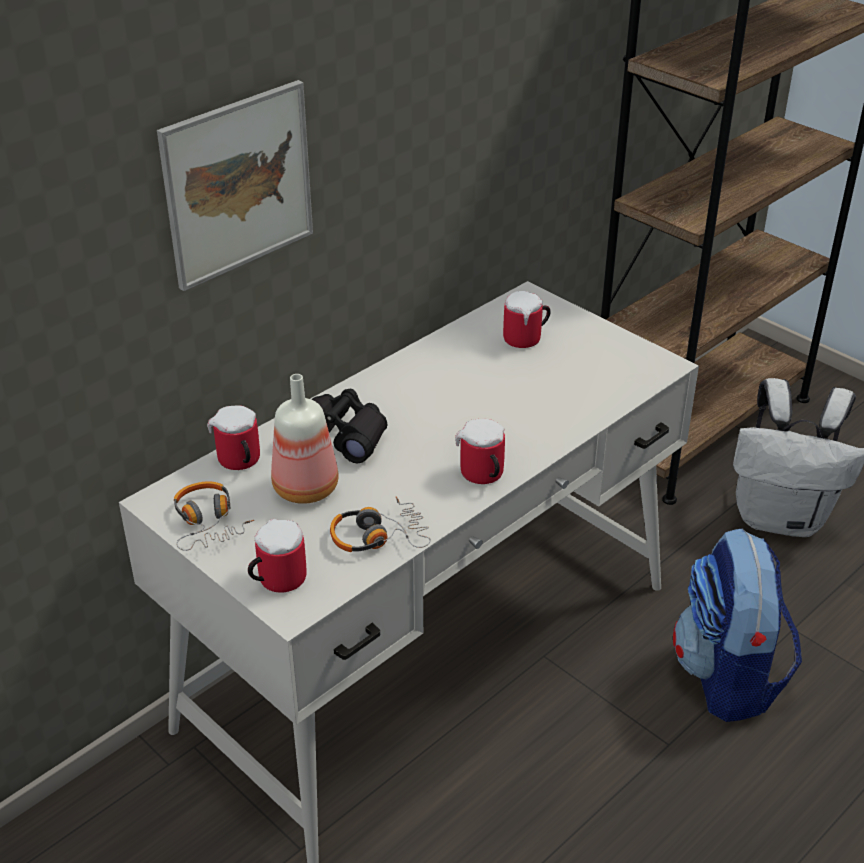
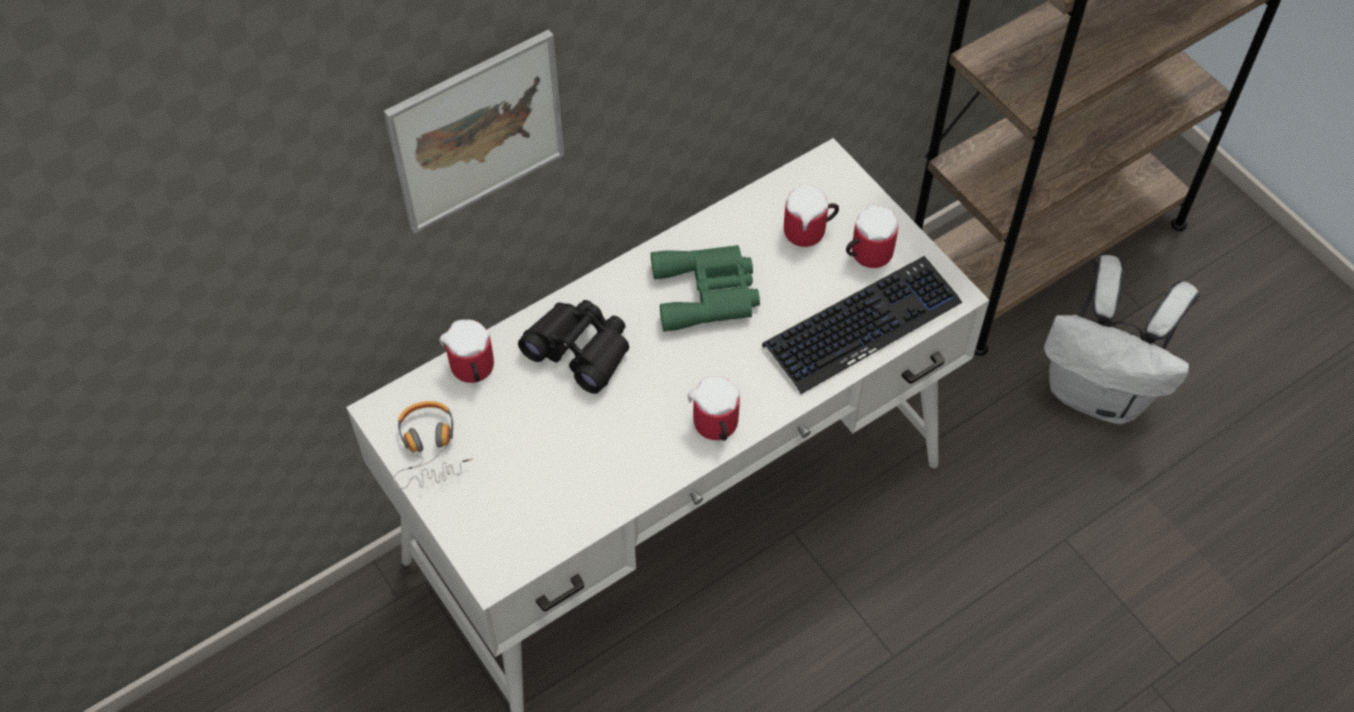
camera: 10 degrees right, 20 degrees up
mug [248,519,307,593] -> mug moved to [846,204,898,268]
bottle [271,374,339,504] -> none
headphones [330,496,431,552] -> none
backpack [673,528,802,722] -> none
none -> green binoculars [651,245,760,332]
none -> keyboard [762,256,962,394]

